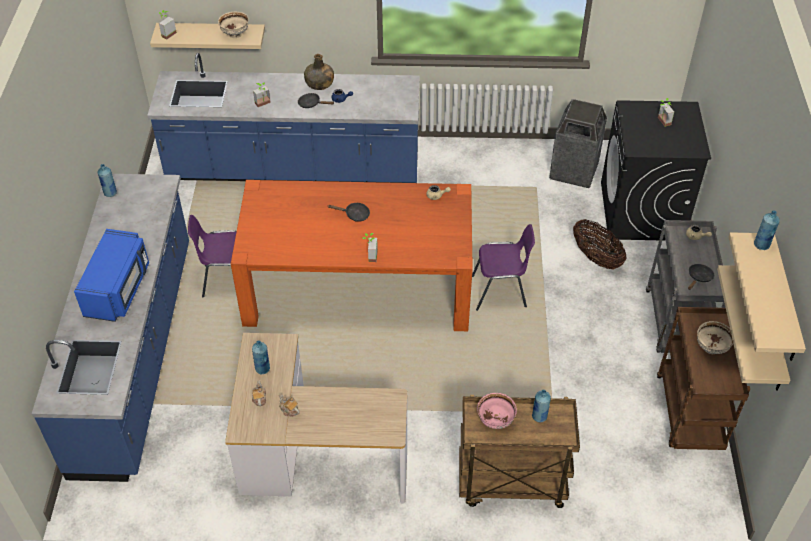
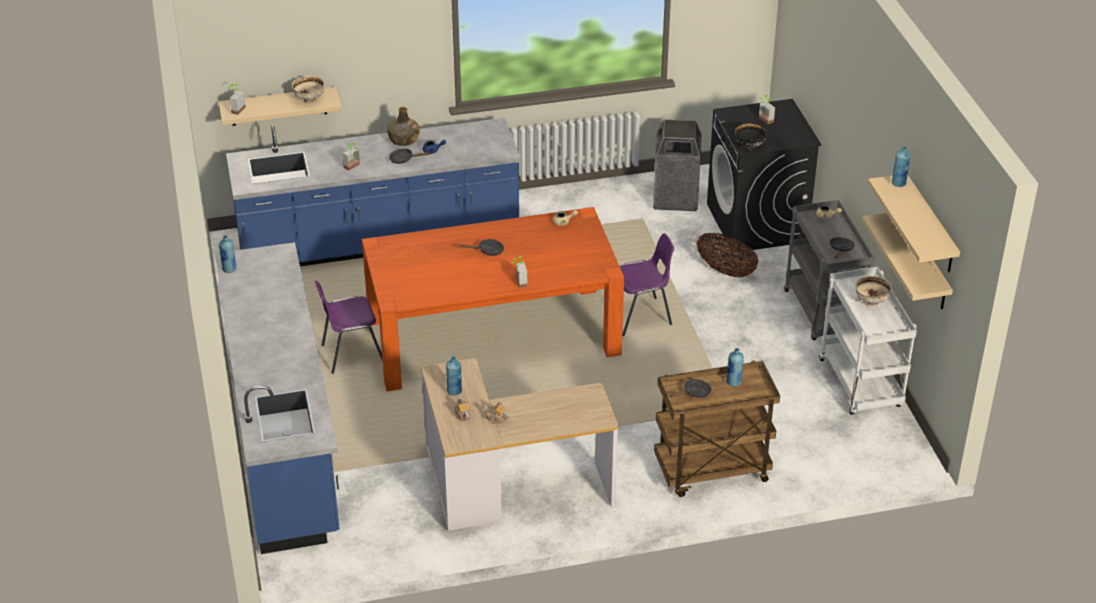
camera: 15 degrees left, 10 degrees down
blue microwave [74,229,149,322] -> none
pink bowl [477,393,517,429] -> black frying pan [670,379,712,398]
brown cart [657,307,750,450] -> white cart [819,267,917,414]
none -> black bowl [734,123,768,151]

